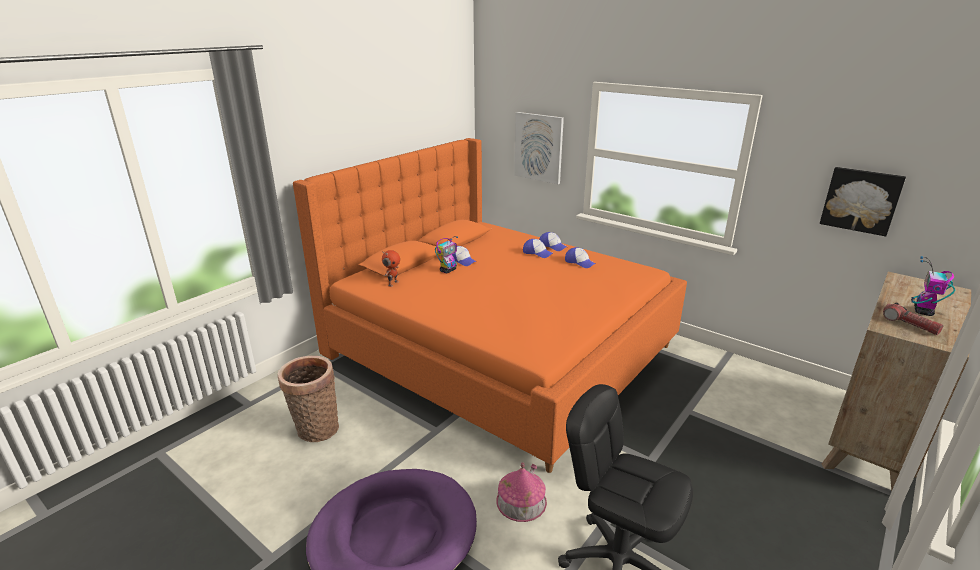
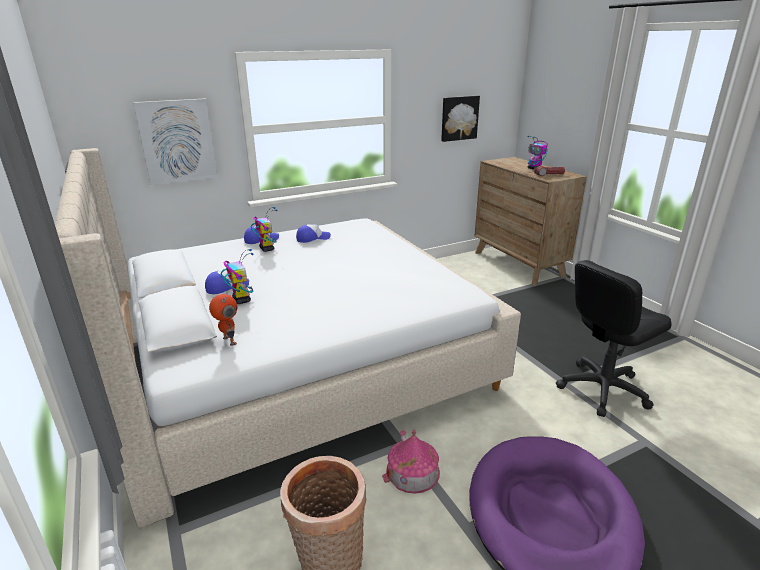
camera: 65 degrees left, 0 degrees up
orange bed [293,138,687,473] -> beige bed [55,148,521,528]
toy house [496,462,547,522] -> toy house moved to [382,429,440,494]
cap [523,239,553,258] -> toy robot [251,207,277,252]

